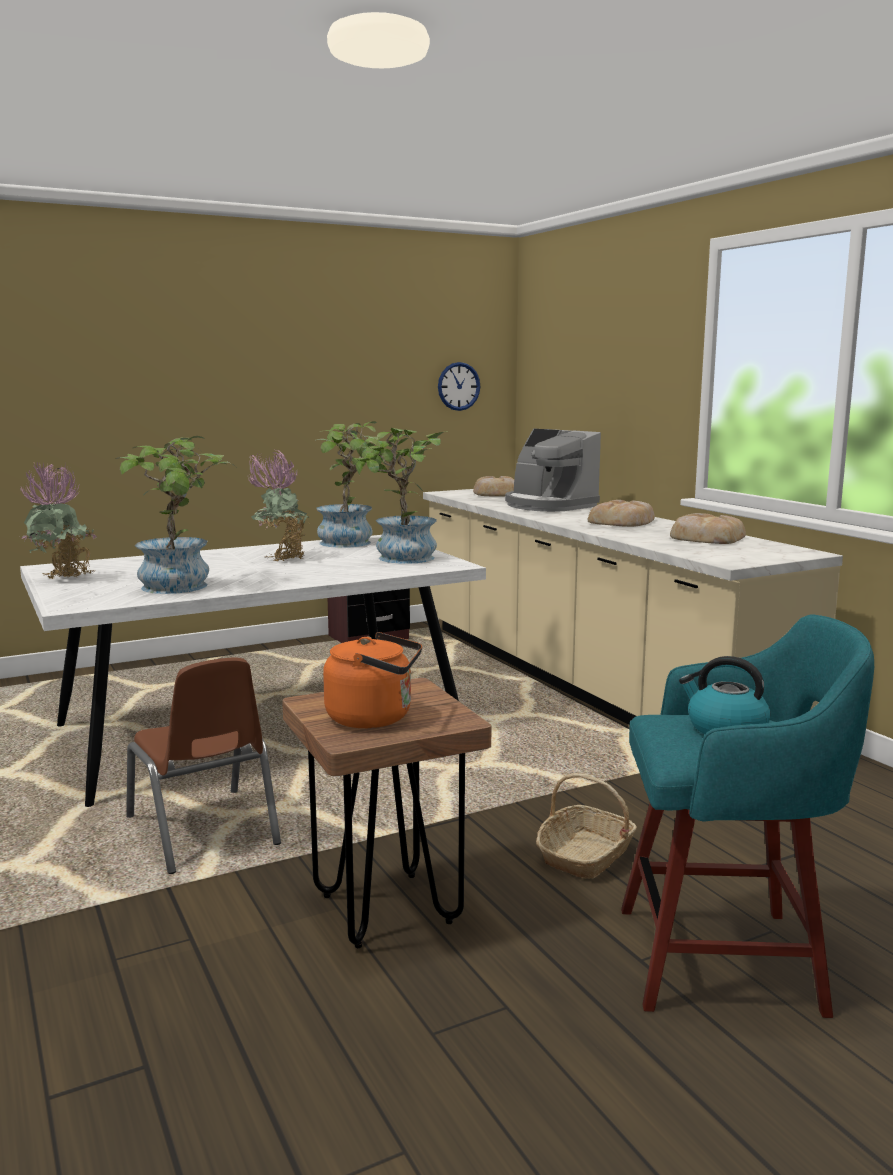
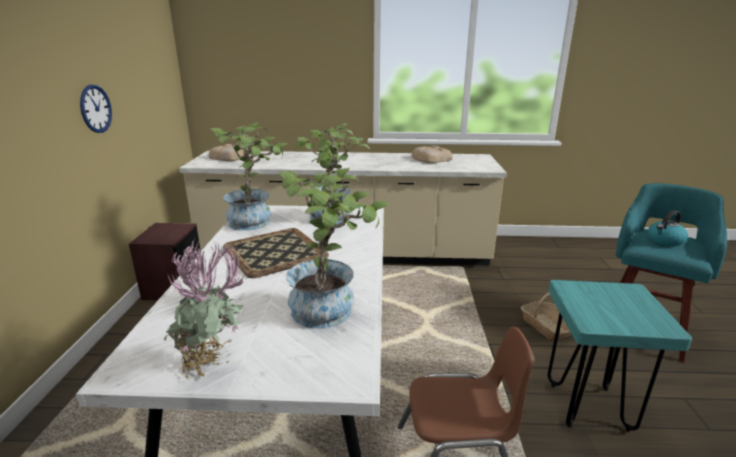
camera: 60 degrees left, 10 degrees up
potted plant [247,449,309,561] -> tray [223,228,329,278]
brown stool [282,678,491,948] -> turquoise stool [547,280,692,432]
orange kettle [323,632,422,728] -> none
wall clock [438,362,480,411] -> wall clock moved to [80,85,112,133]
coffee machine [505,429,601,512] -> none
bread [588,500,655,527] -> none

